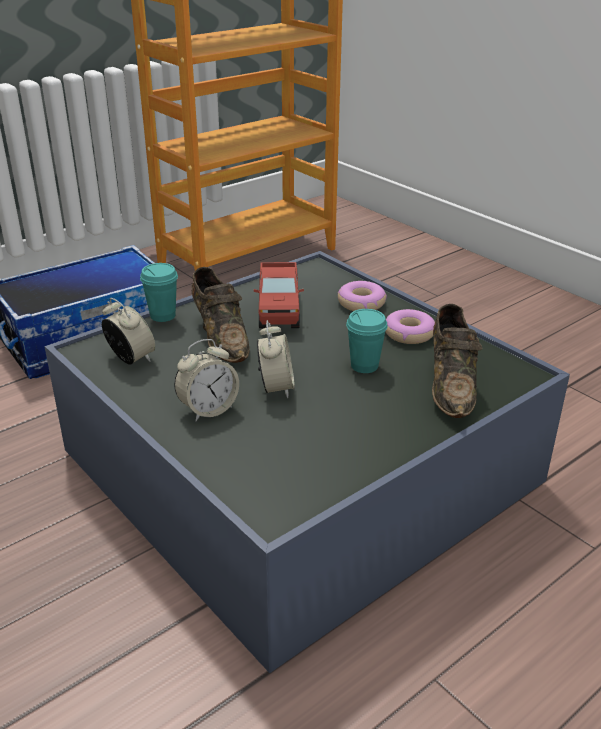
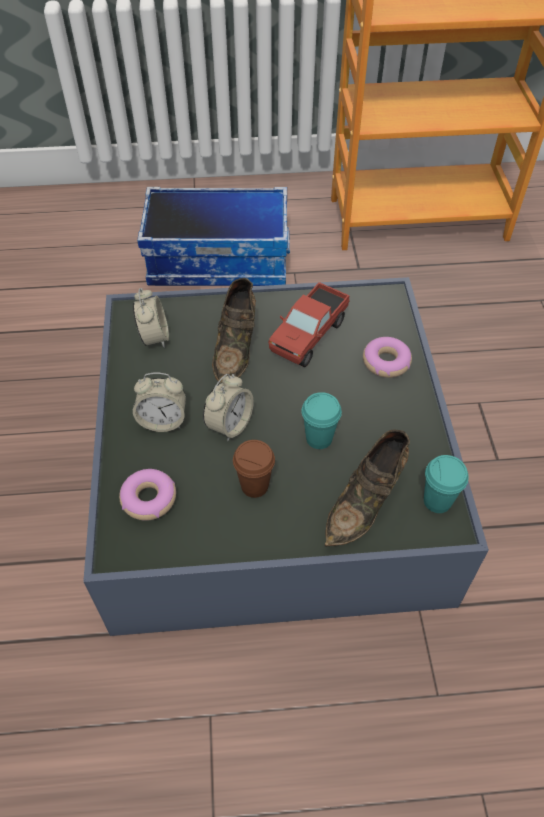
camera: 35 degrees right, 20 degrees up
turquoise cup [140,263,178,322] -> turquoise cup moved to [424,455,468,513]
donut [385,309,435,344] -> donut moved to [119,469,176,521]
none -> brown cup [233,440,275,498]

